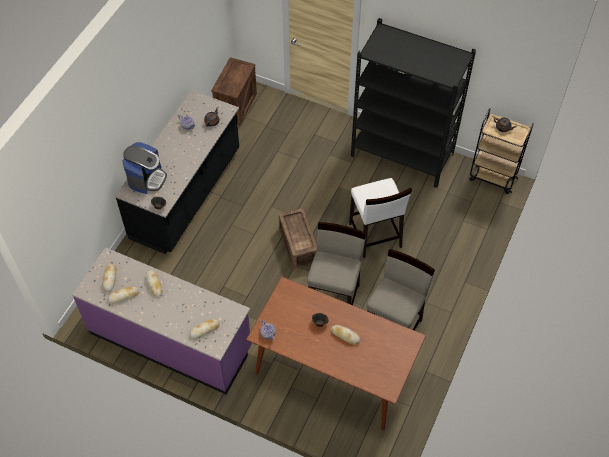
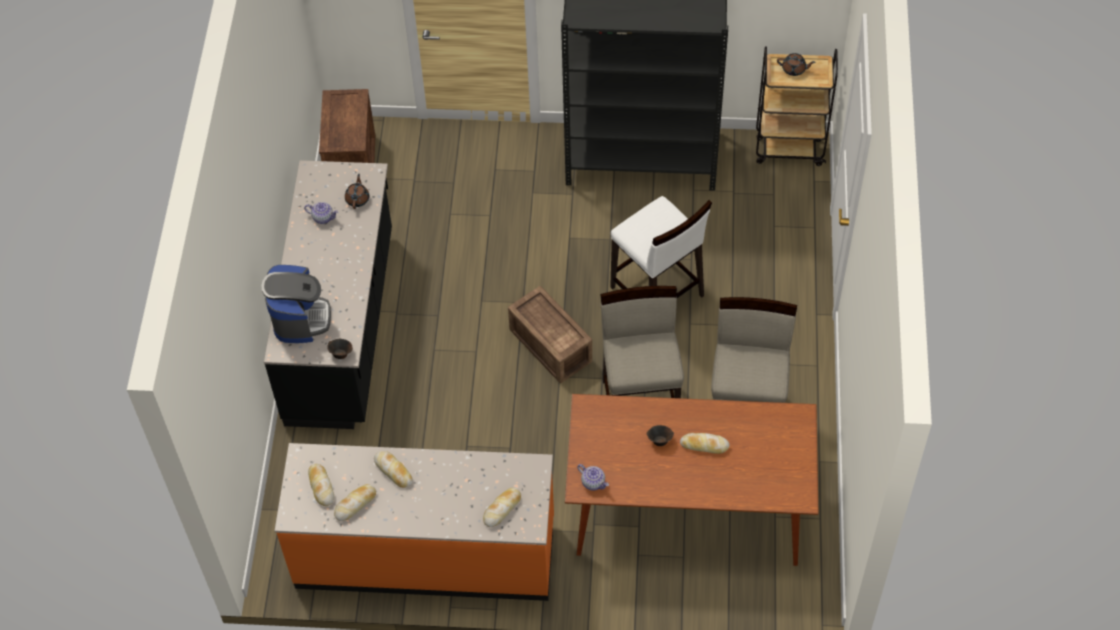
camera: 20 degrees left, 0 degrees up
purple counter [72,247,251,394] -> orange counter [274,443,554,601]

